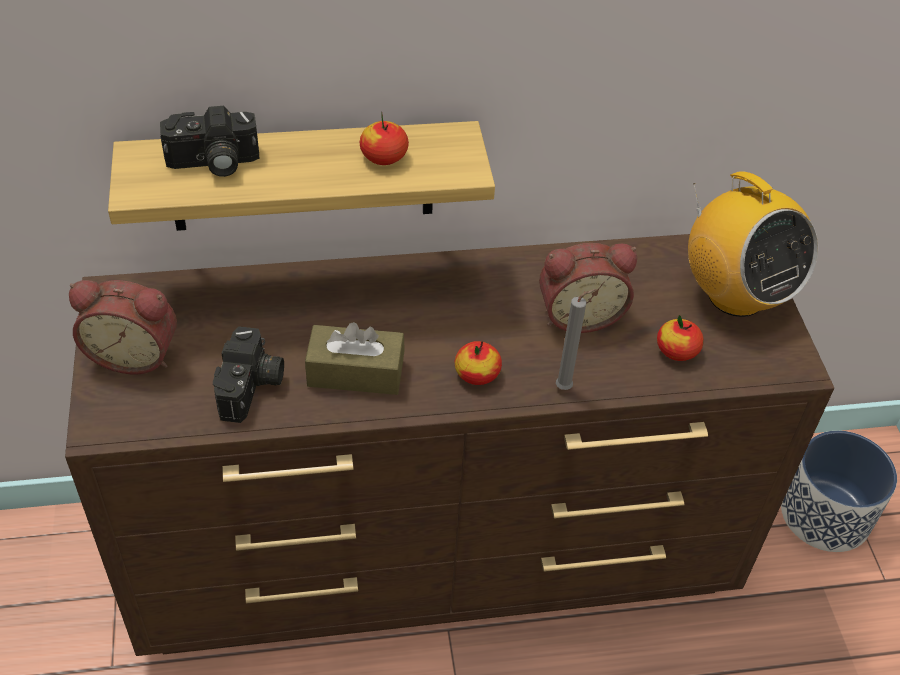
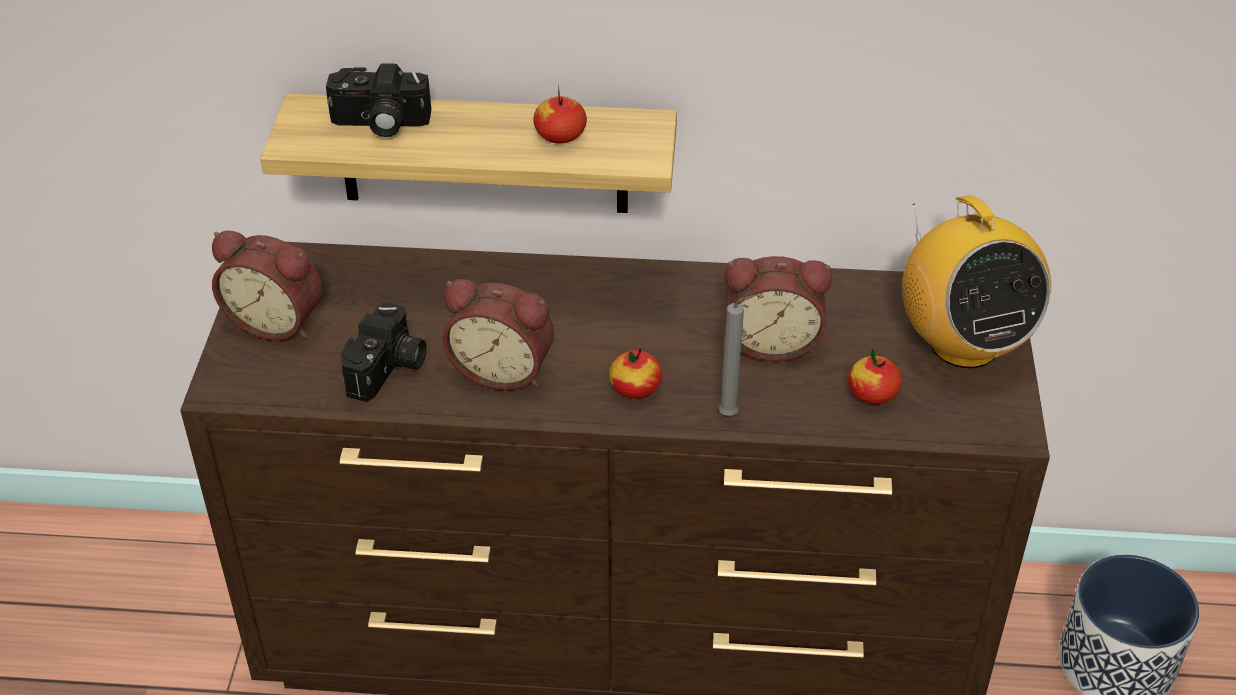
camera: 15 degrees right, 5 degrees down
brown tissue box [305,322,405,395] -> alarm clock [442,279,554,391]

